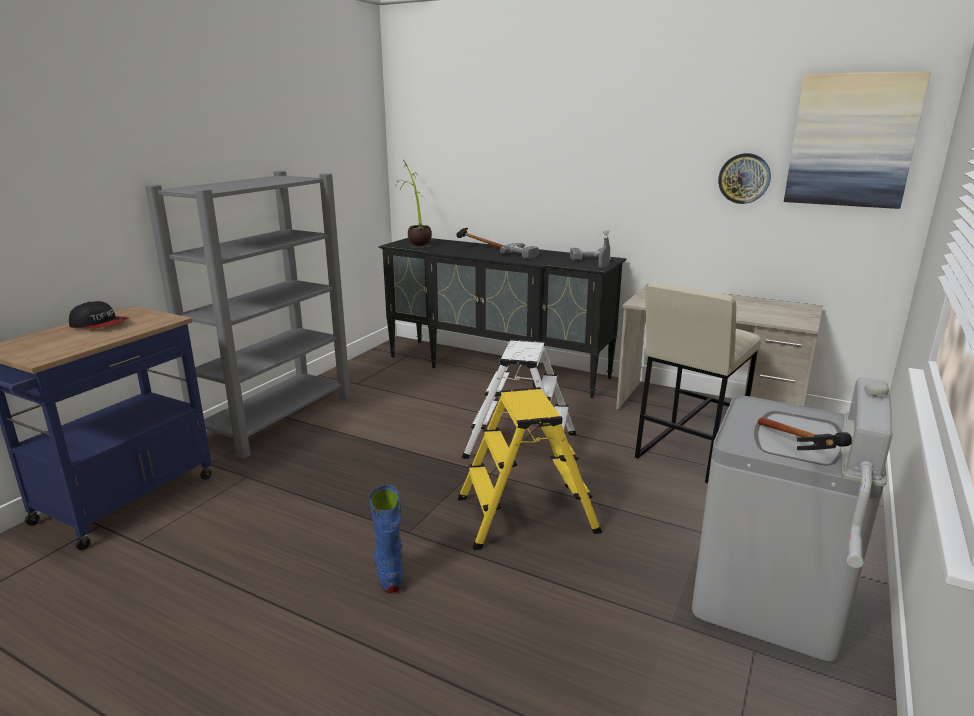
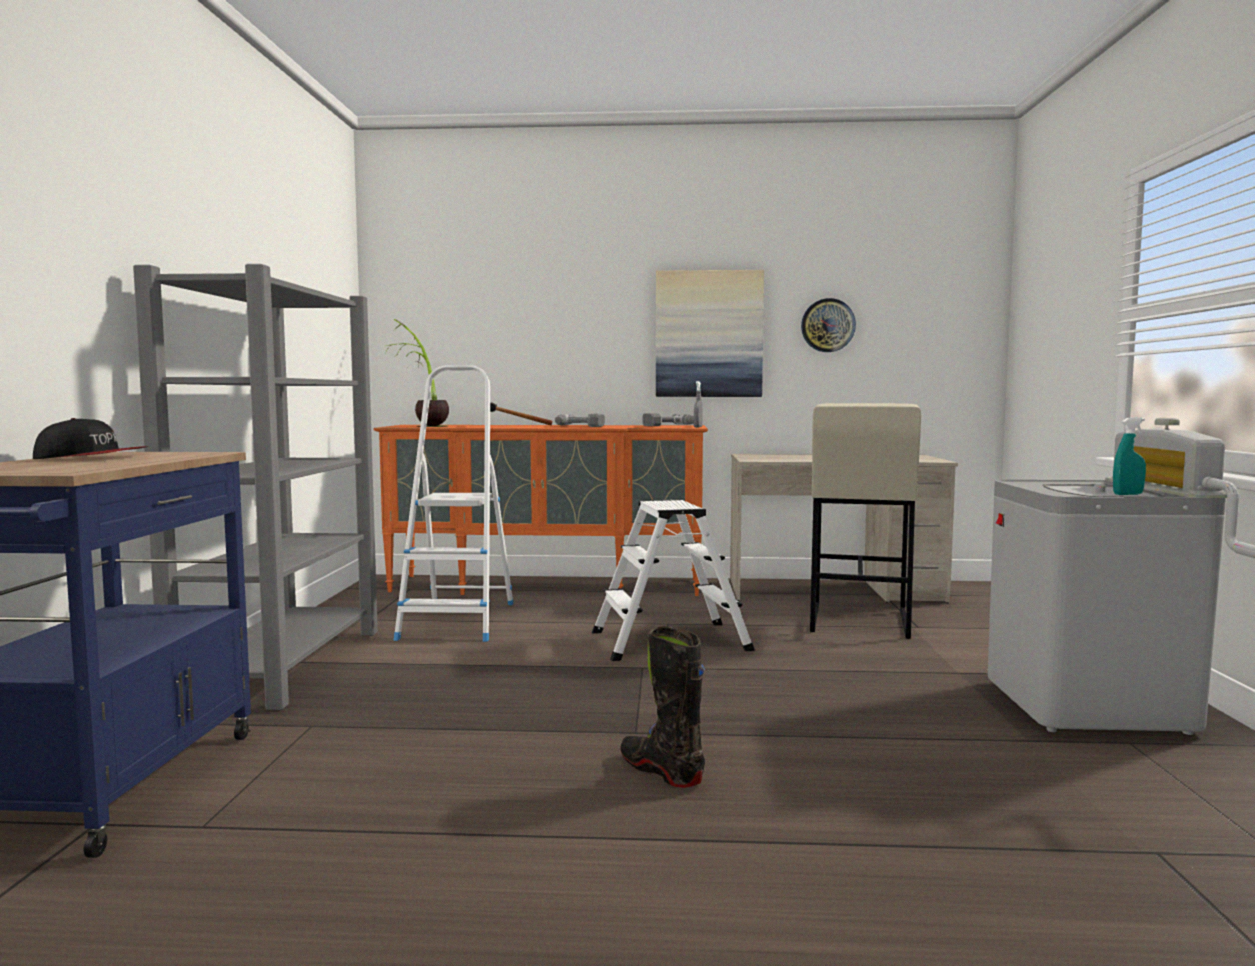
camera: 25 degrees left, 15 degrees down
blue boot [369,485,403,593] -> black boot [620,626,705,788]
black cabinet [378,238,626,398] -> orange cabinet [373,425,708,596]
yellow step ladder [457,387,602,550] -> none
hammer [758,418,852,450] -> turquoise spray bottle [1113,417,1146,495]
picture [784,71,931,209] -> picture moved to [656,270,764,397]
none -> white step ladder [394,365,513,642]

